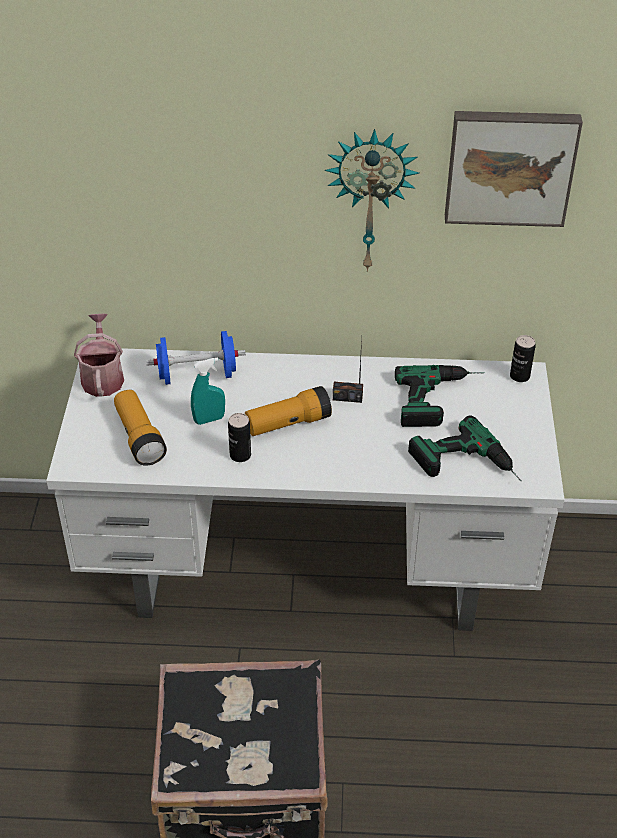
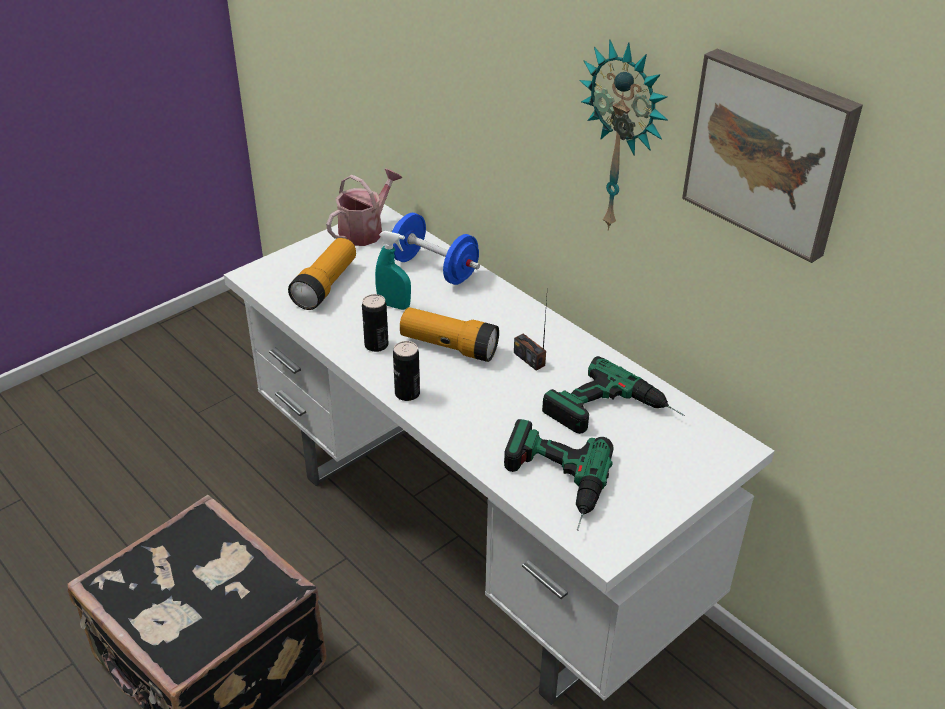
camera: 45 degrees right, 5 degrees down
can [510,335,536,382] -> can moved to [393,341,420,401]

